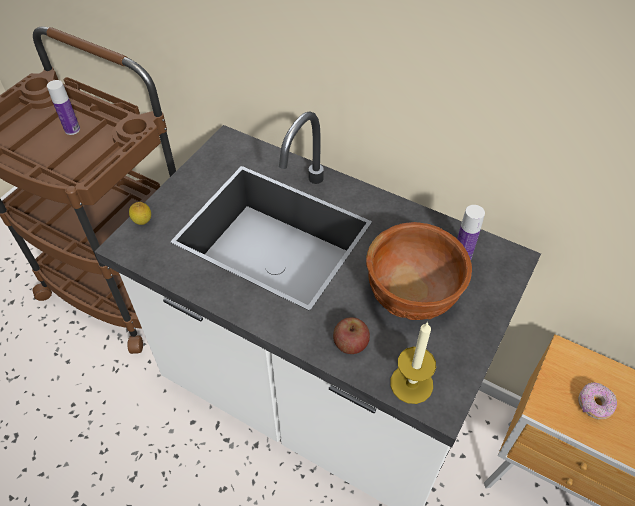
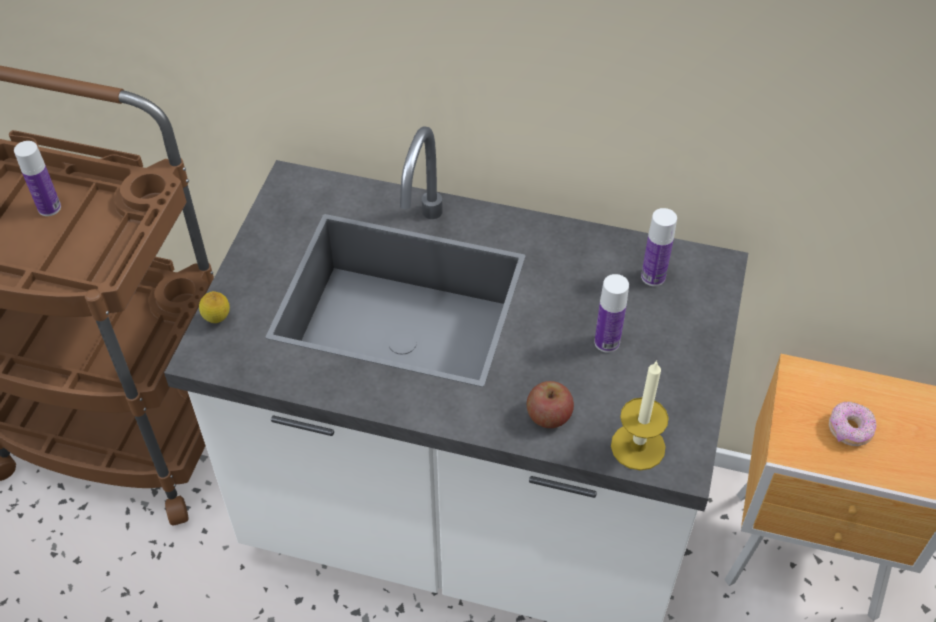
camera: 15 degrees left, 0 degrees up
brown bowl [366,222,472,320] -> bottle [594,274,629,353]

